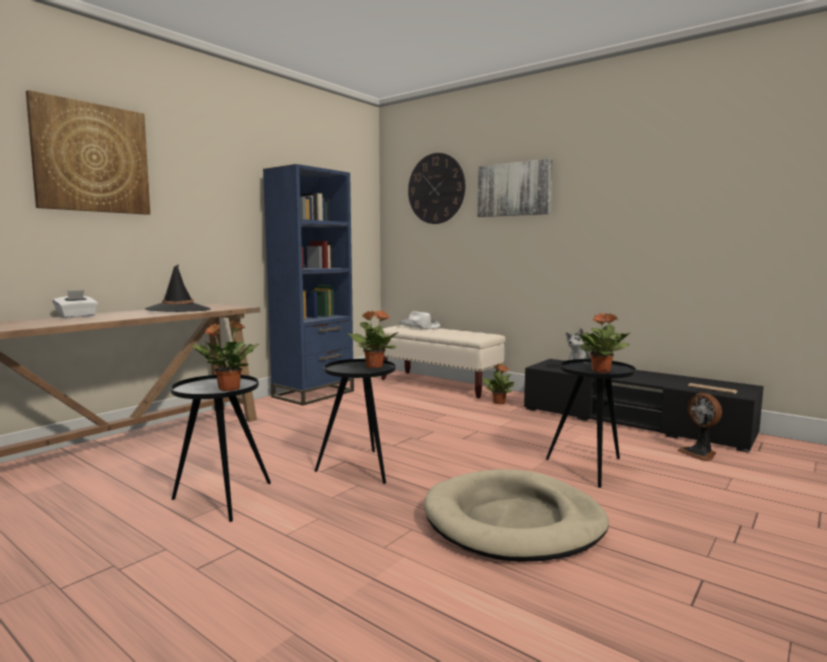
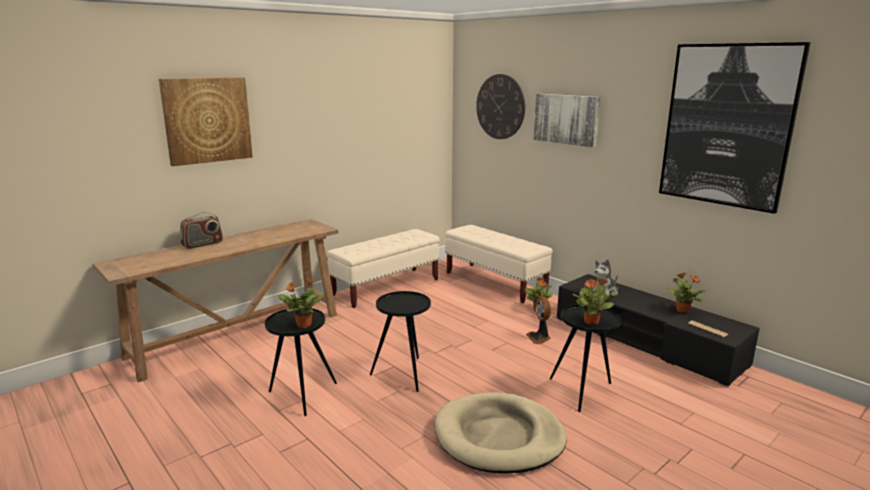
camera: 10 degrees right, 10 degrees up
white tissue box [53,290,98,318] -> radio [180,212,223,249]
black hat [145,264,211,312] -> none
blue bookcase [263,164,354,406] -> beige bench [327,229,440,308]
potted plant [348,310,399,368] -> potted plant moved to [667,273,706,313]
white hat [399,311,440,329] -> none
fan [677,393,722,461] -> fan moved to [526,296,551,344]
none -> picture [659,42,811,214]

